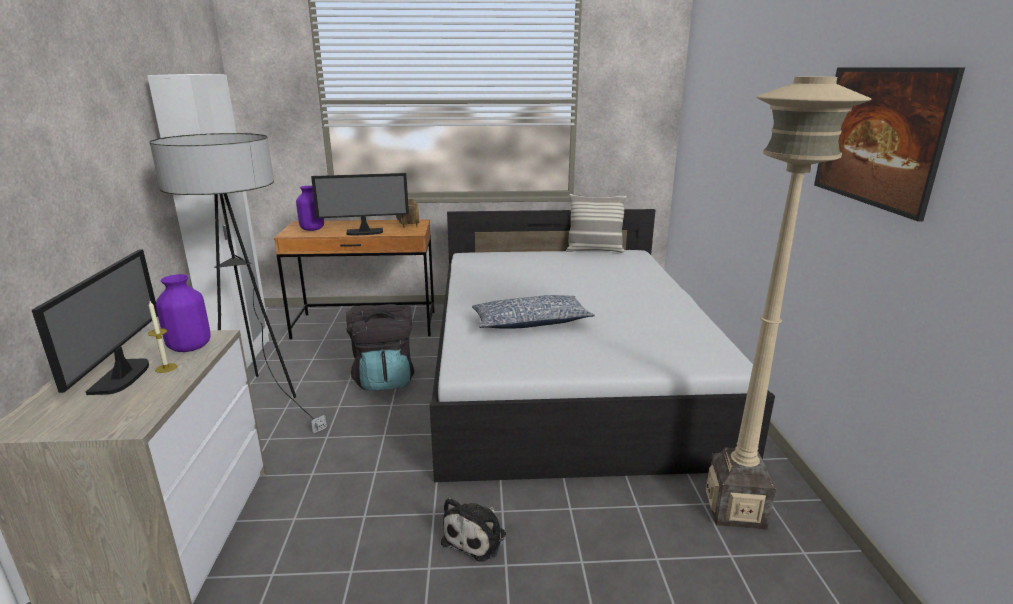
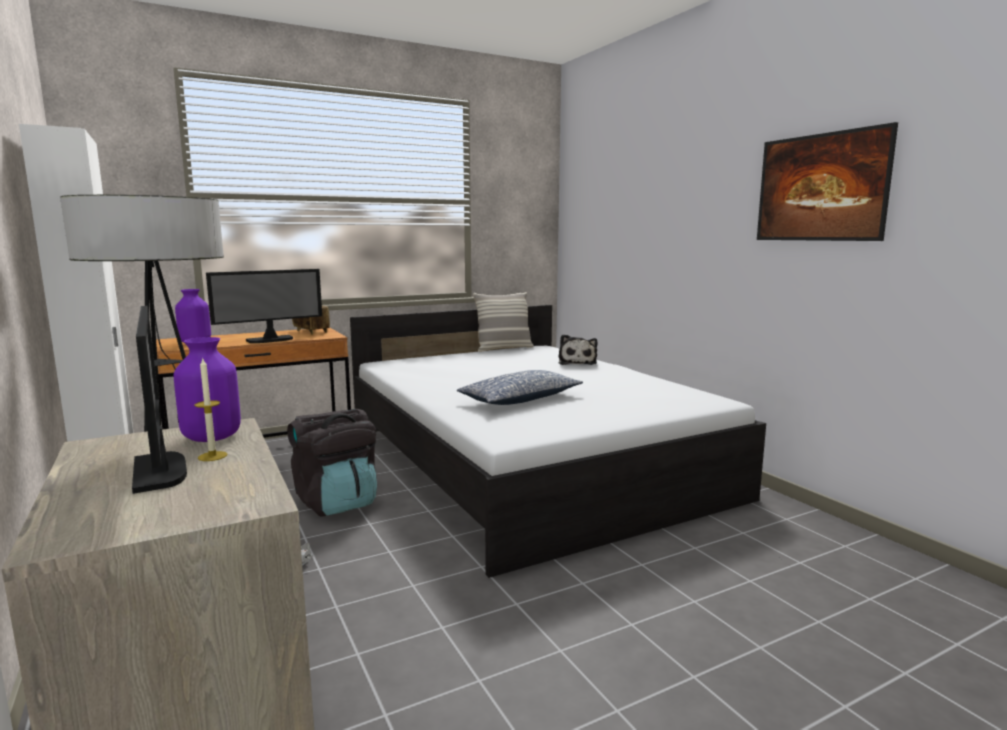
camera: 25 degrees left, 10 degrees down
plush toy [441,498,506,562] -> plush toy moved to [559,334,598,365]
beige floor lamp [706,77,872,530] -> none

